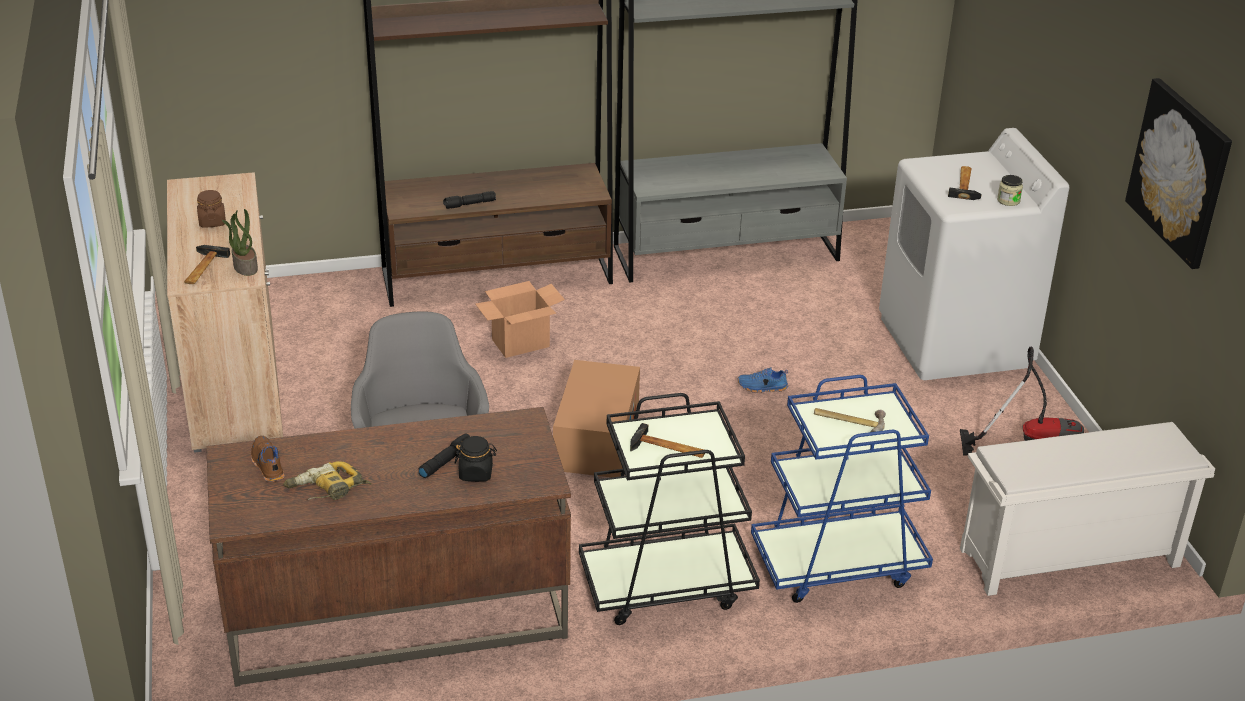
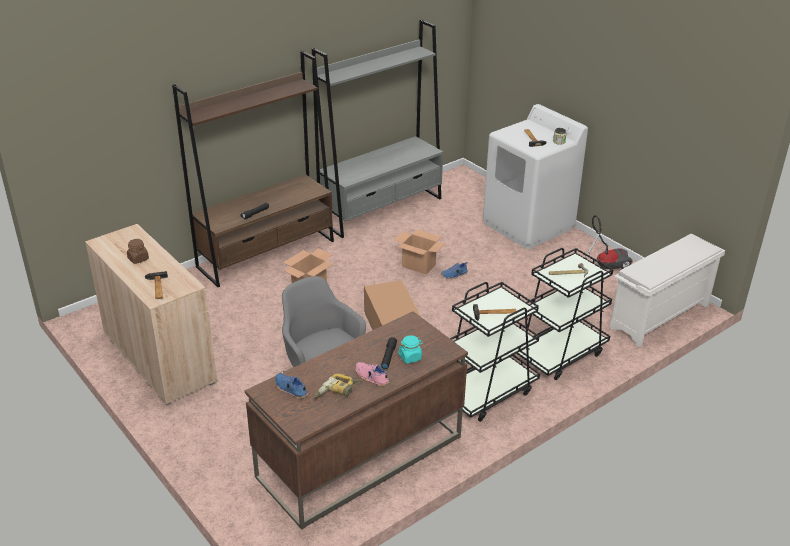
camera: 25 degrees left, 0 degrees up
potted plant [222,209,258,276] -> none
brown shoe [251,436,285,482] -> blue shoe [275,373,308,399]
black jar [455,436,497,482] -> turquoise jar [398,335,423,364]
blue cart [751,375,933,603] -> black cart [516,248,613,380]
picture [1125,78,1232,269] -> none
none -> pink shoe [356,362,389,387]
none -> cardboard box [394,230,445,275]

